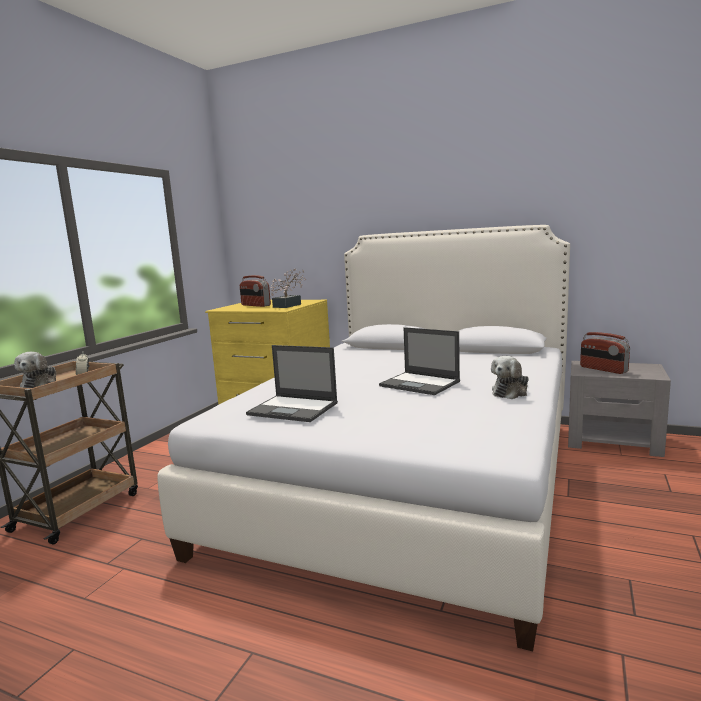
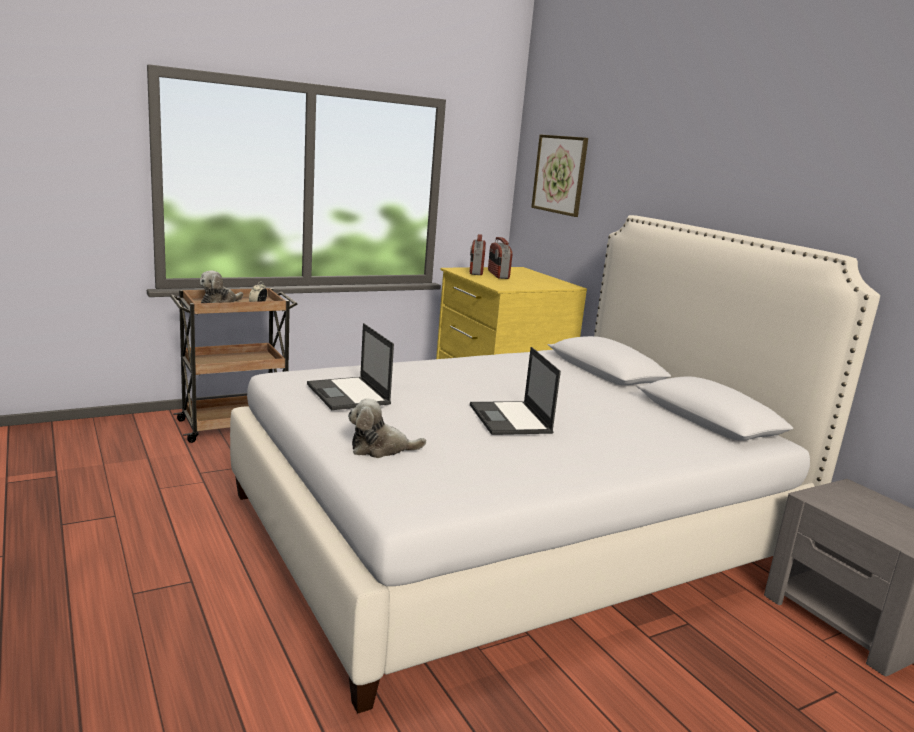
camera: 35 degrees right, 5 degrees up
potted plant [271,268,306,308] -> none
plush toy [491,356,529,399] -> plush toy moved to [348,398,426,458]
radio [580,332,630,374] -> radio moved to [470,234,486,275]
none -> picture [531,134,588,217]

